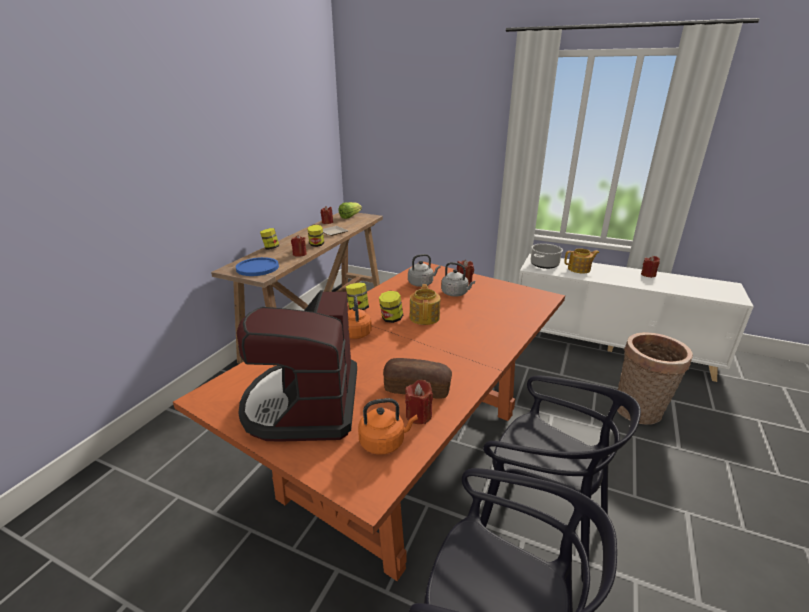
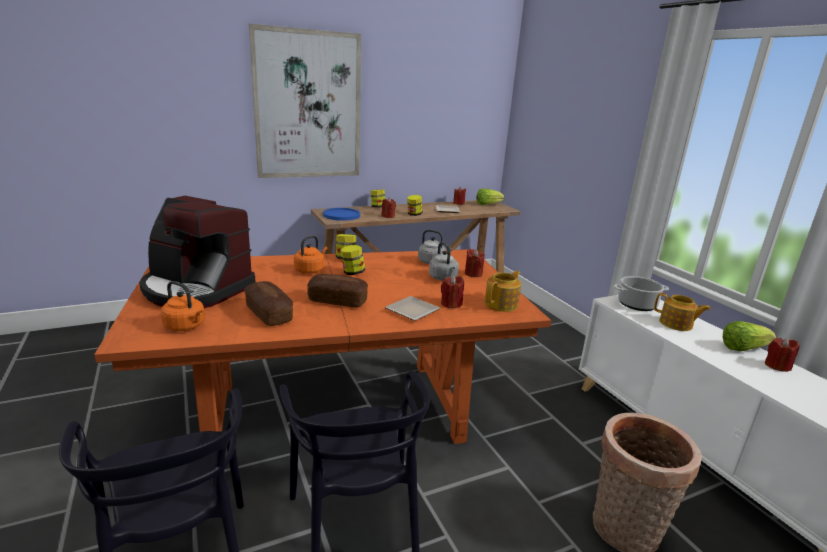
camera: 40 degrees right, 5 degrees down
coffee machine [237,290,357,442] -> coffee machine turned 105 degrees counterclockwise [139,196,256,308]
red candle [405,380,433,424] -> red candle moved to [441,275,464,308]
teapot [409,284,440,325] -> teapot moved to [484,271,521,312]
none -> picture [249,23,361,178]
none -> bread [307,274,368,308]
none -> plate [385,296,440,321]
none -> lettuce [723,321,776,351]

